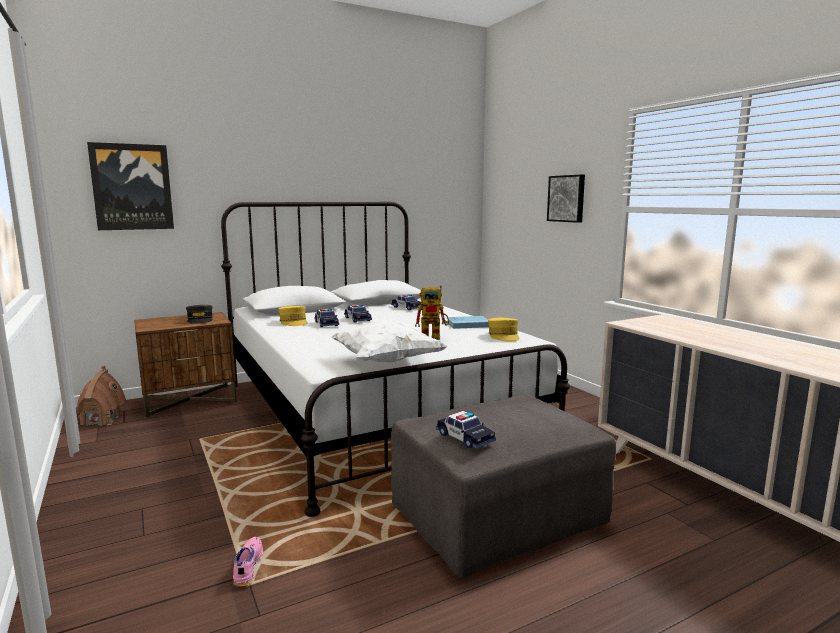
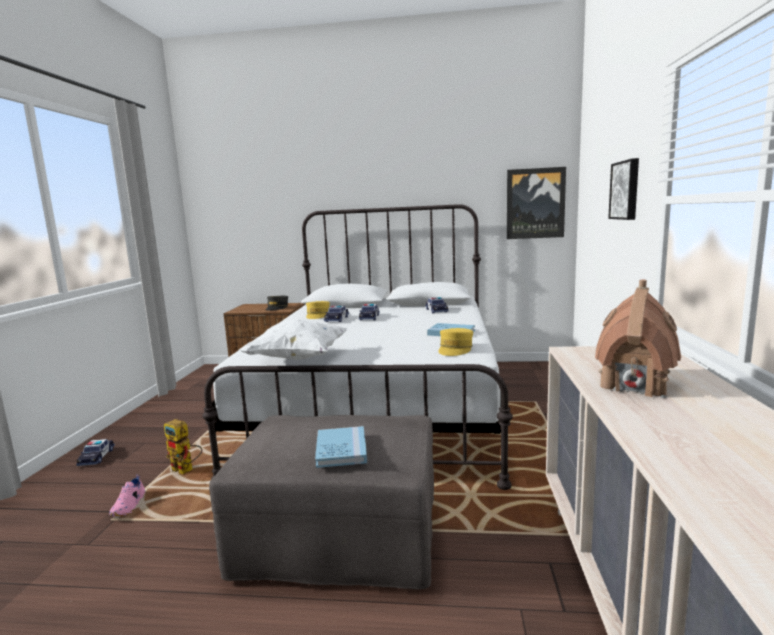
camera: 35 degrees right, 0 degrees up
toy house [77,365,126,426] -> toy house moved to [595,280,681,398]
picture [87,142,174,230] -> picture moved to [507,167,566,239]
pink shoe [233,537,263,587] -> pink shoe turned 150 degrees clockwise [109,475,146,517]
toy robot [415,285,449,340] -> toy robot moved to [164,419,202,475]
toy car [436,411,496,448] -> toy car moved to [76,439,115,466]
none -> blue book [315,426,367,468]

